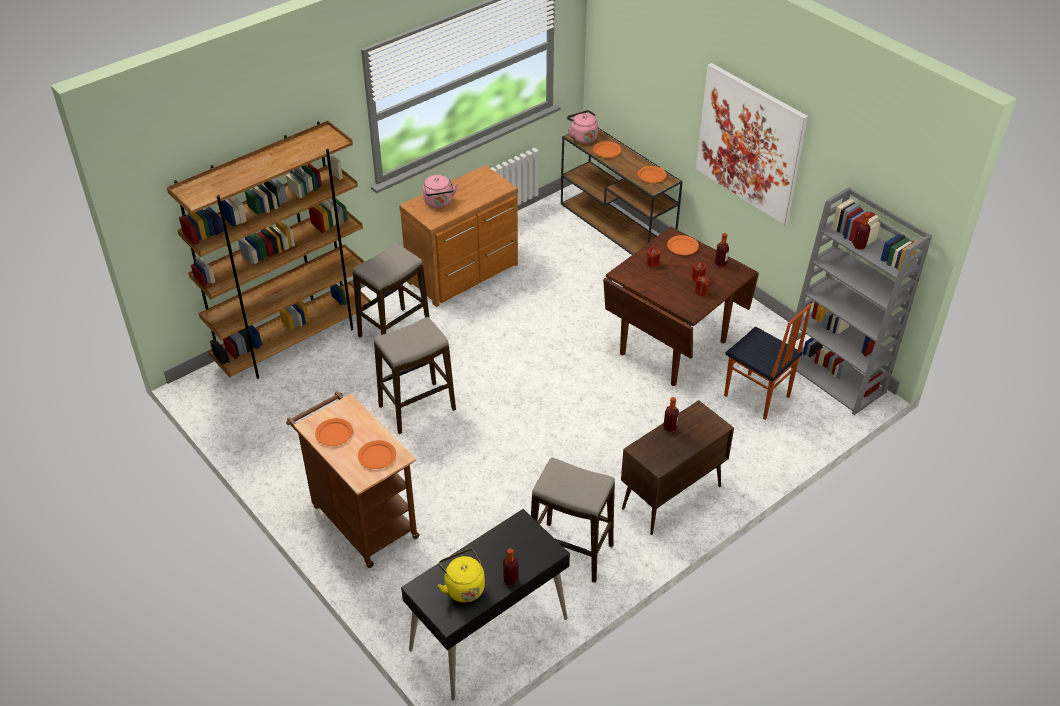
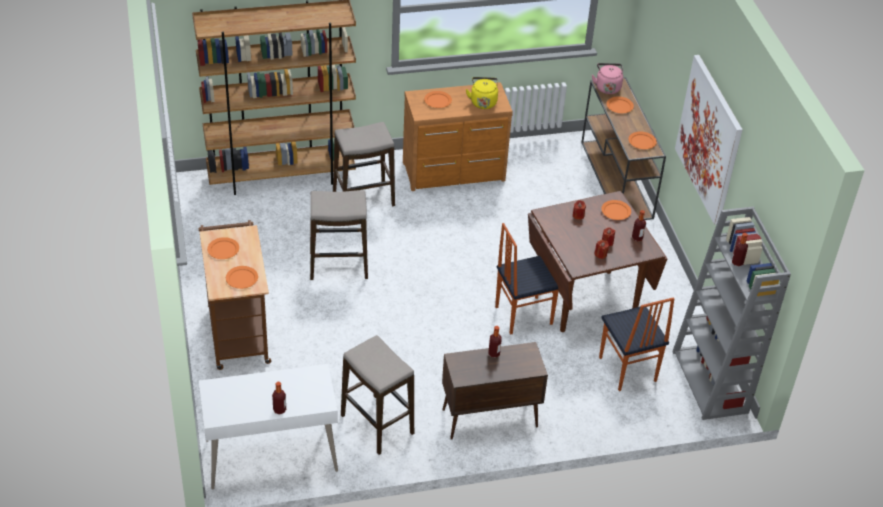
camera: 25 degrees right, 0 degrees up
black desk [401,509,570,701] -> white desk [199,364,338,489]
pink kettle [423,175,458,208] -> orange plate [424,91,452,108]
yellow kettle [438,548,485,603] -> yellow kettle moved to [466,77,498,109]
none -> chair [495,223,559,335]

